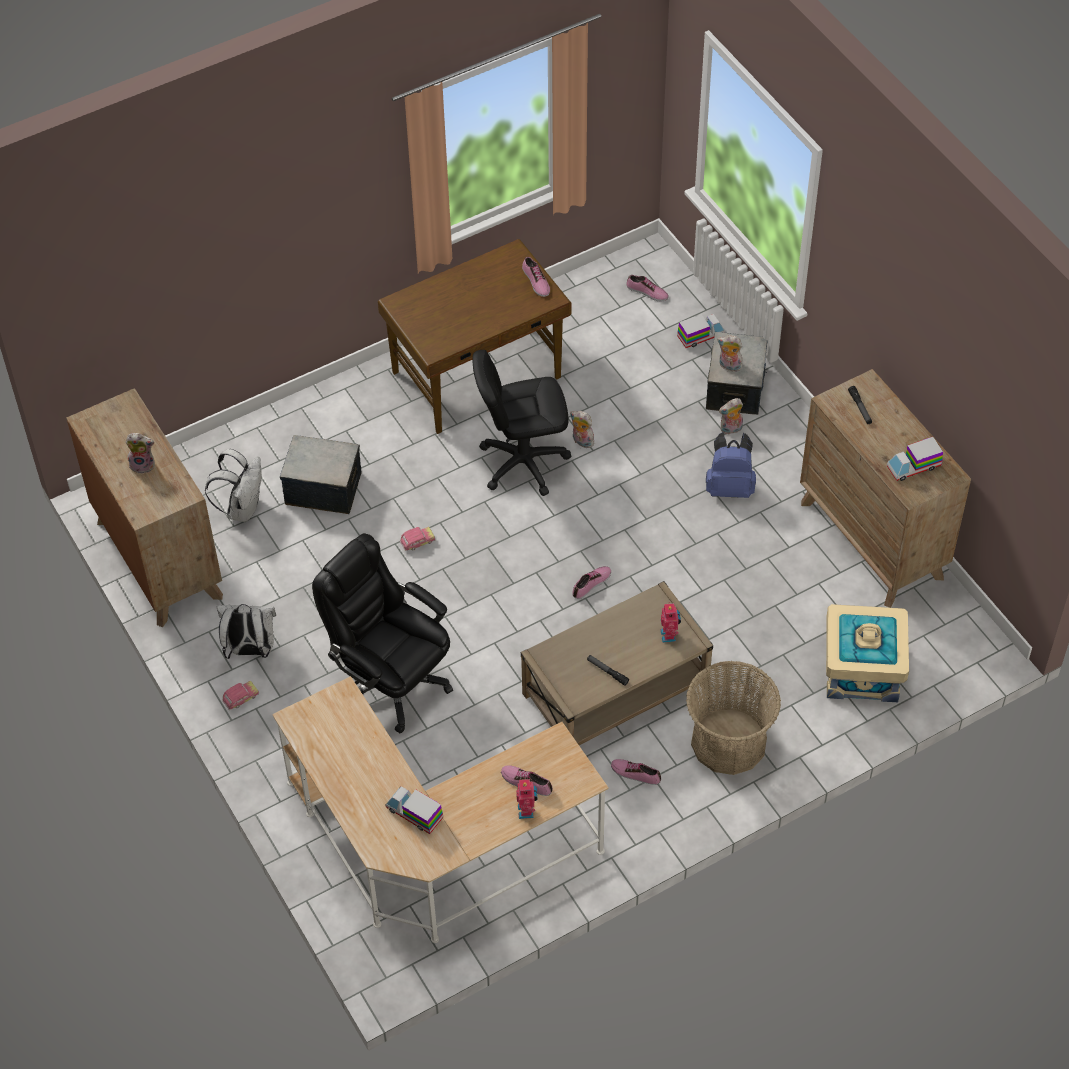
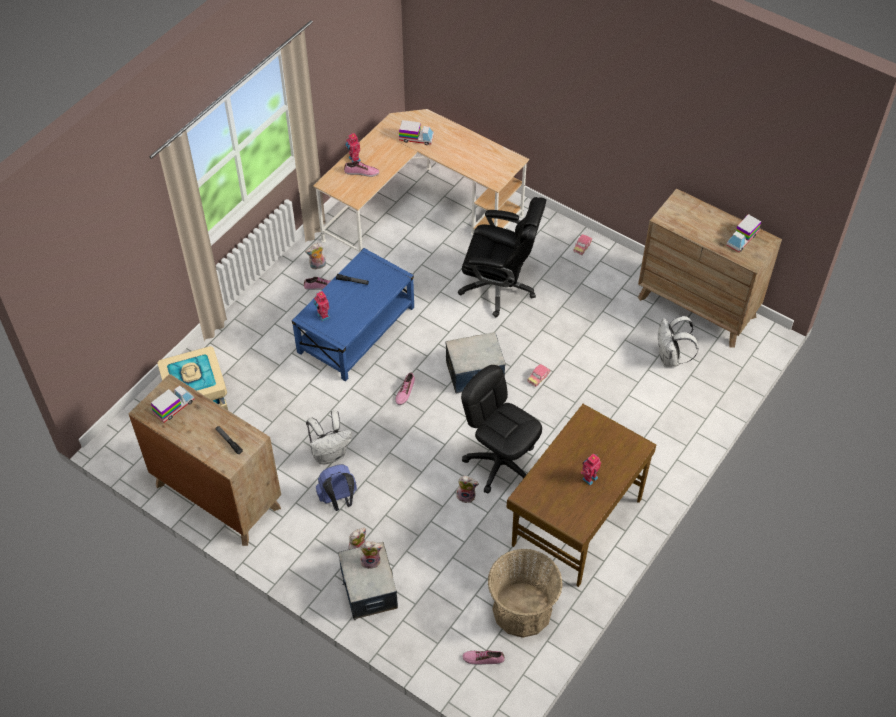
camera: 155 degrees right, 0 degrees up
plush toy [126,433,155,474] -> plush toy moved to [305,243,326,270]
white backpack [217,604,276,659] -> white backpack moved to [306,410,352,465]
storage box [280,435,361,514] -> storage box moved to [445,332,506,393]
black office chair [473,350,571,496] -> black office chair turned 105 degrees counterclockwise [461,365,542,493]
beige coffee table [521,581,713,745] -> blue coffee table [292,248,414,381]
shoe [522,257,550,297] -> none
toy truck [677,314,725,348] -> toy truck moved to [726,214,761,252]
basket [686,660,781,775] -> basket moved to [488,549,562,638]
none -> toy robot [581,453,601,485]

